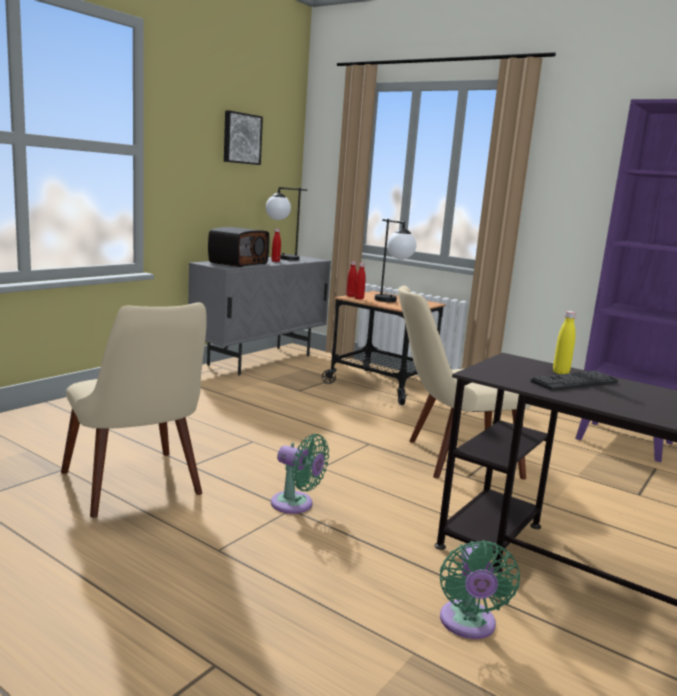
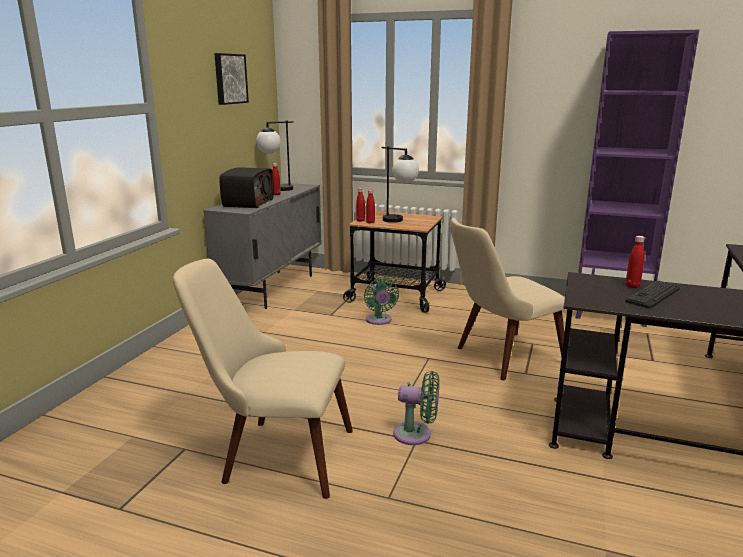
camera: 15 degrees left, 5 degrees up
beige chair [61,302,207,518] -> beige chair turned 150 degrees clockwise [173,259,353,499]
green fan [440,540,520,639] -> green fan moved to [364,278,399,325]
yellow bottle [553,311,576,374] -> red bottle [626,236,645,288]

